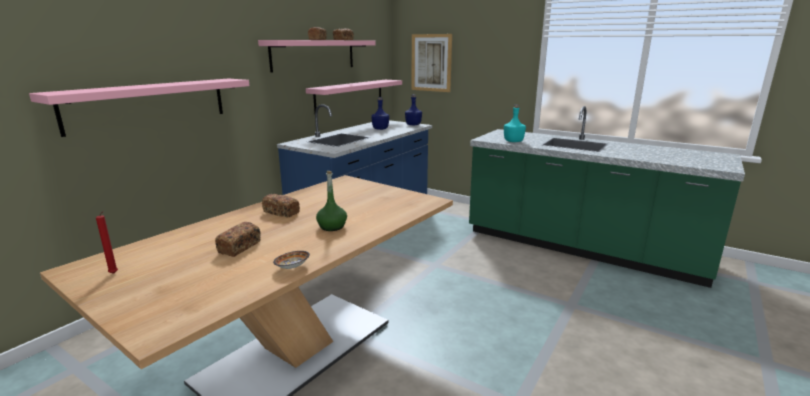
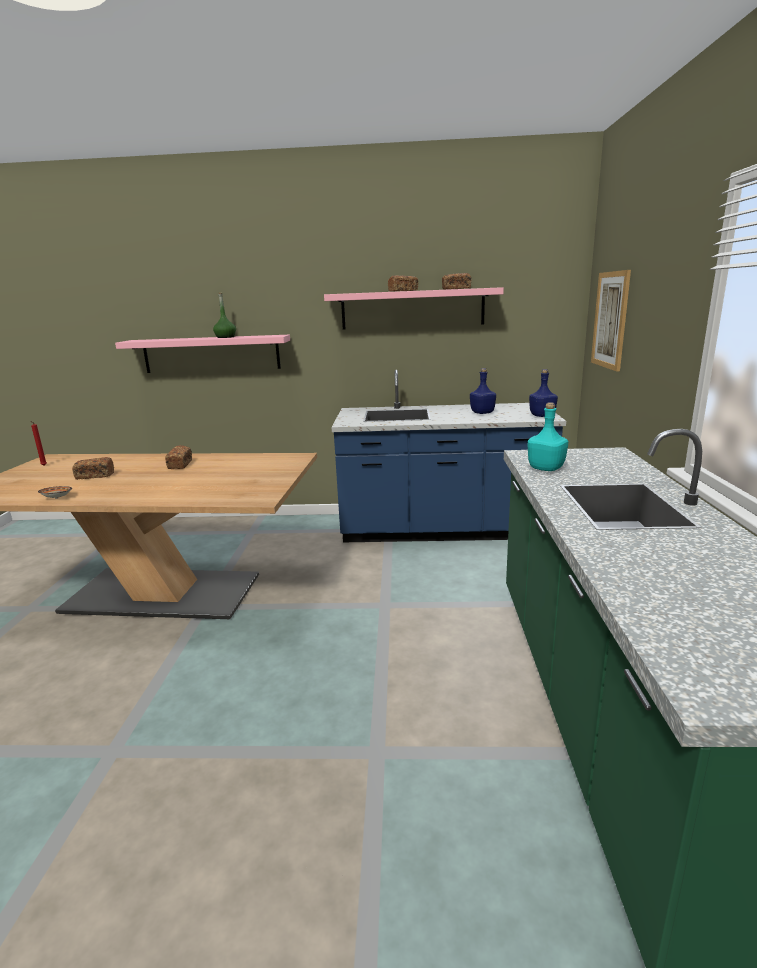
camera: 60 degrees right, 0 degrees up
pink shelf [306,80,402,113] -> none
green bottle [316,171,347,231] -> green bottle moved to [213,292,236,338]

